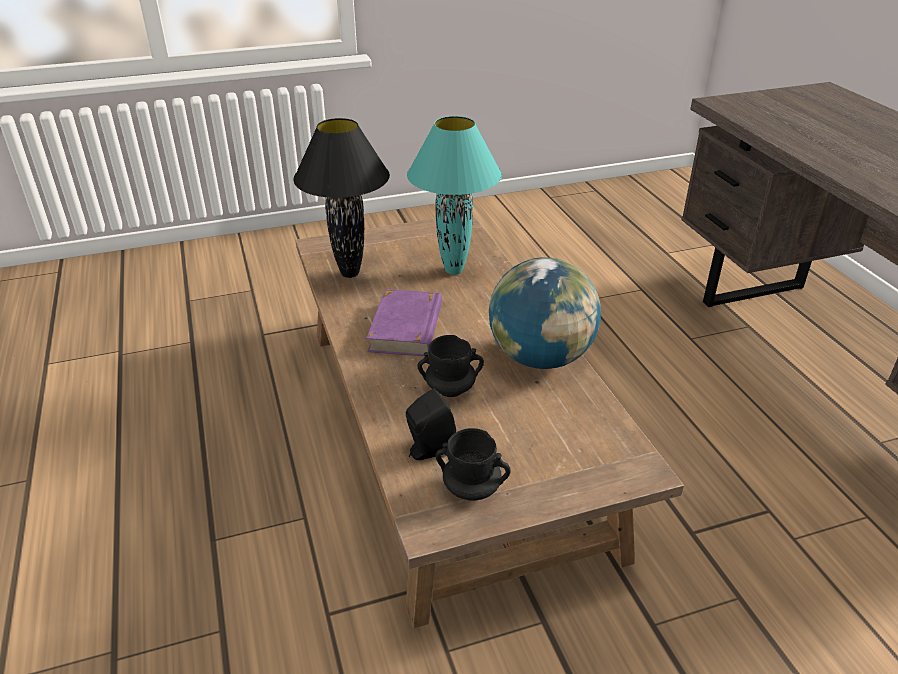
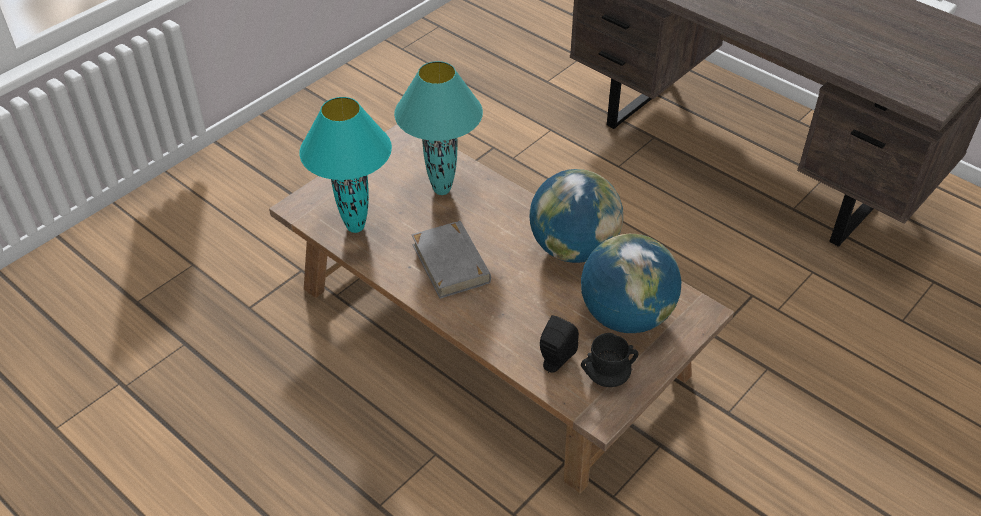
camera: 30 degrees left, 10 degrees up
black table lamp [293,118,390,278] -> turquoise table lamp [299,97,392,233]
purple book [366,289,442,356] -> grey book [412,221,491,299]
black mug [417,335,484,397] -> none
none -> globe [581,234,681,333]

